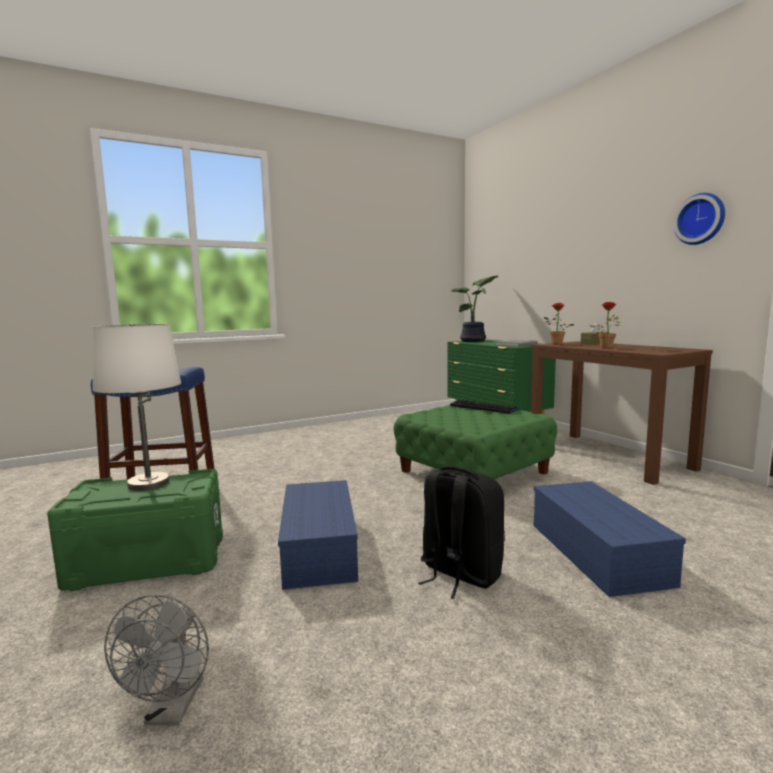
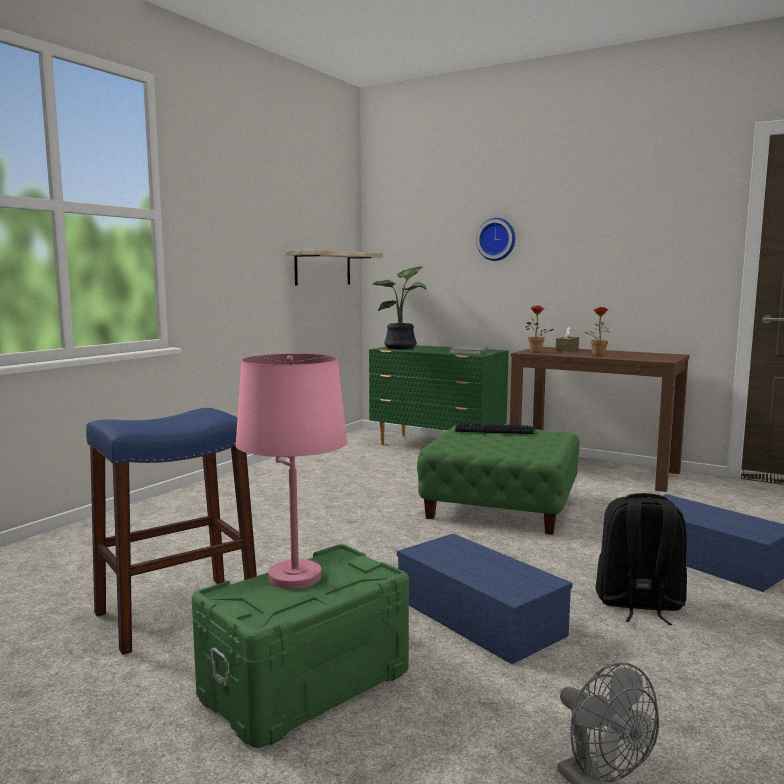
camera: 30 degrees left, 0 degrees up
white table lamp [92,323,181,491] -> pink table lamp [235,354,347,589]
wall clock [673,193,725,245] -> wall clock moved to [476,218,515,261]
none -> shelf [286,250,383,286]

